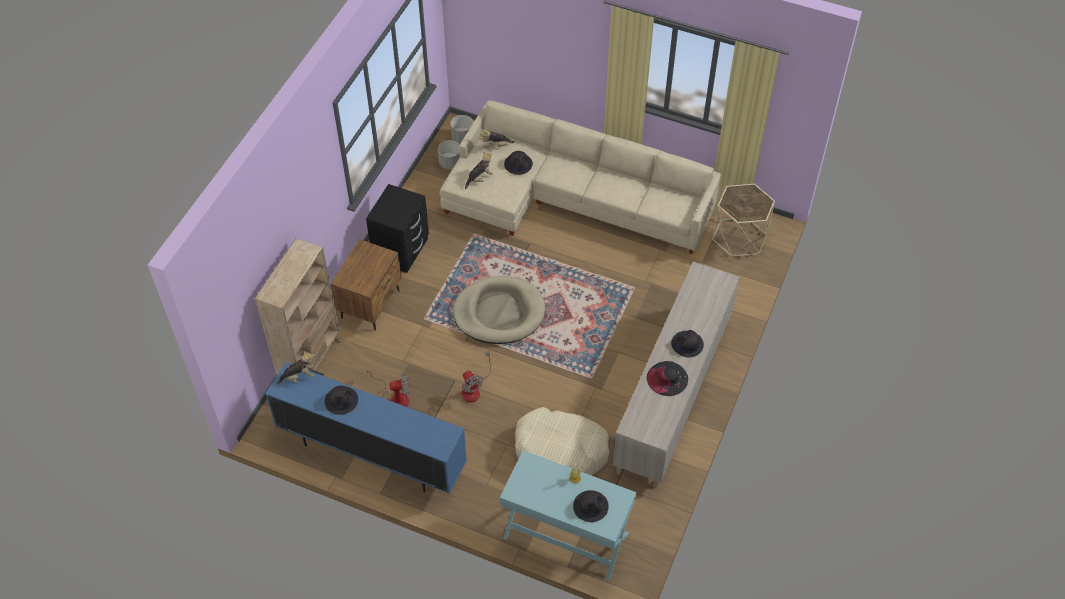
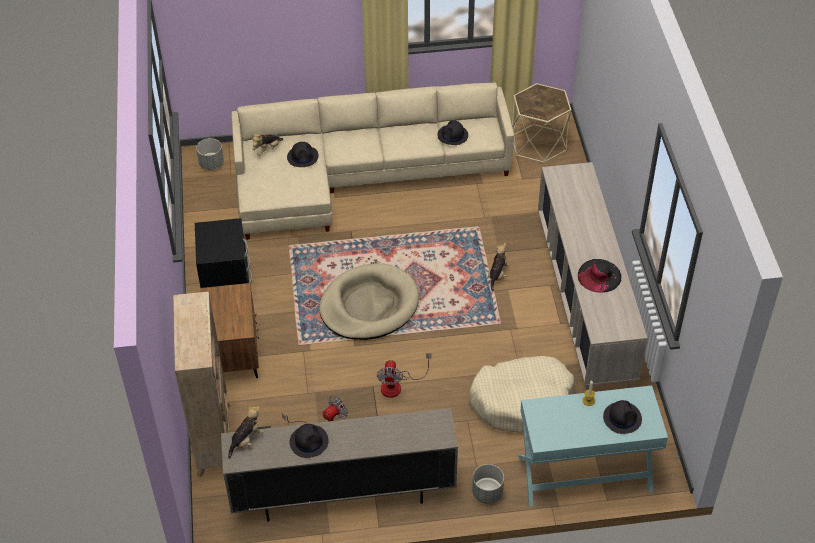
camera: 30 degrees left, 5 degrees down
blue tv stand [265,362,467,494] -> beige tv stand [221,408,458,522]
grey planter [438,140,460,169] -> grey planter moved to [472,464,504,504]
fan [462,351,491,402] -> fan turned 60 degrees clockwise [377,353,431,398]
plush toy [465,152,493,189] -> plush toy moved to [488,243,509,291]
black hat [671,330,704,357] -> black hat moved to [437,120,468,145]

